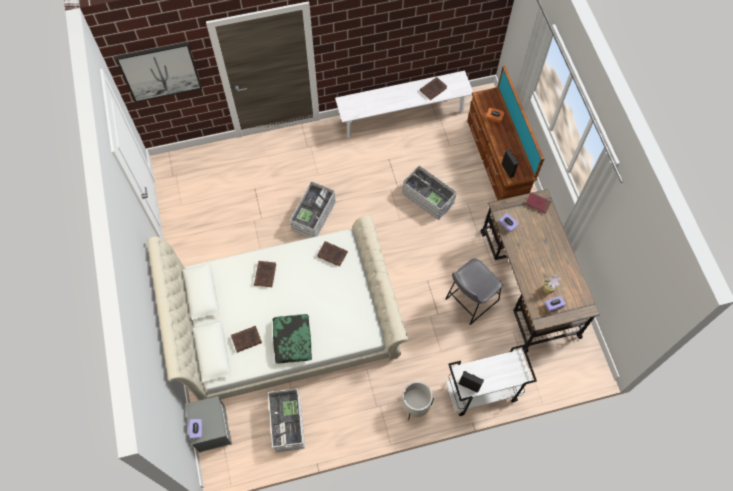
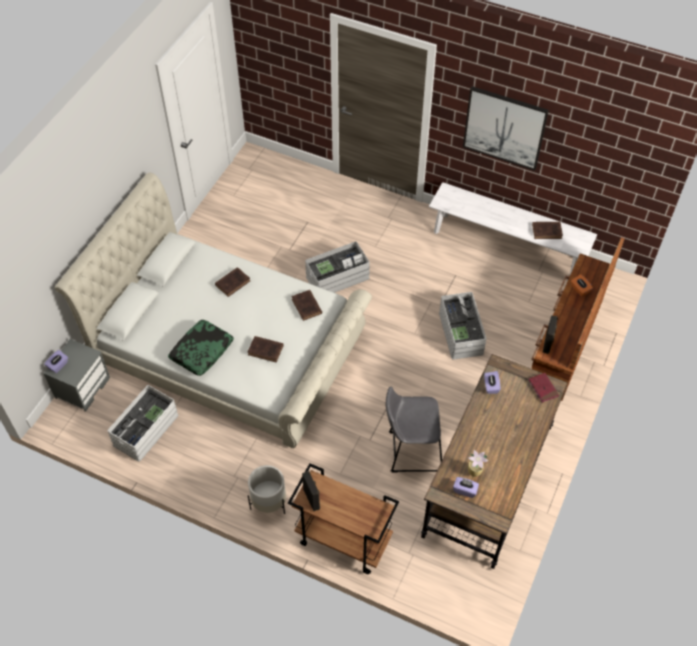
camera: 40 degrees right, 10 degrees down
picture [116,42,202,103] -> picture moved to [463,86,549,171]
brown book [231,326,262,353] -> brown book moved to [247,336,284,362]
white cart [446,345,537,416] -> brown cart [288,463,399,574]

